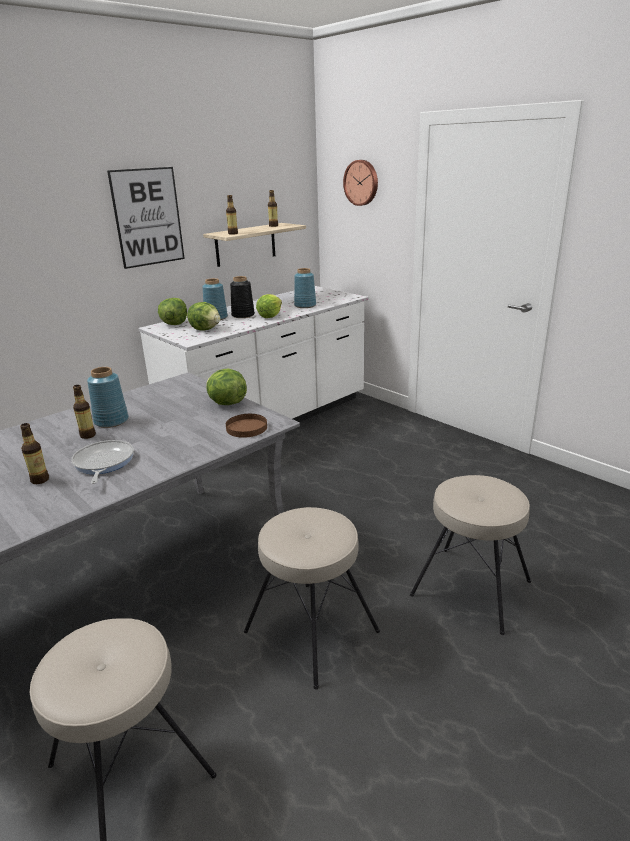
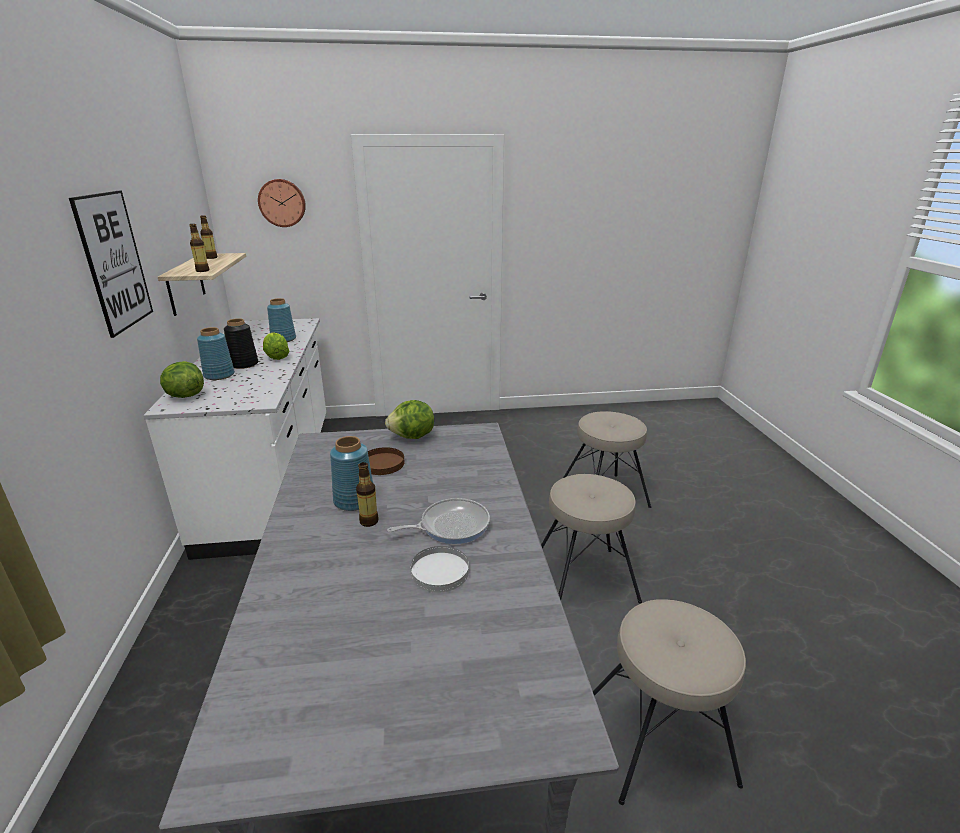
camera: 55 degrees left, 0 degrees up
bottle [20,423,49,484] -> white plate [410,546,469,593]
frying pan [71,440,134,484] -> frying pan turned 135 degrees clockwise [387,498,490,544]
lettuce [187,302,220,331] -> none
brown plate [226,414,267,438] -> brown plate moved to [368,447,405,475]

